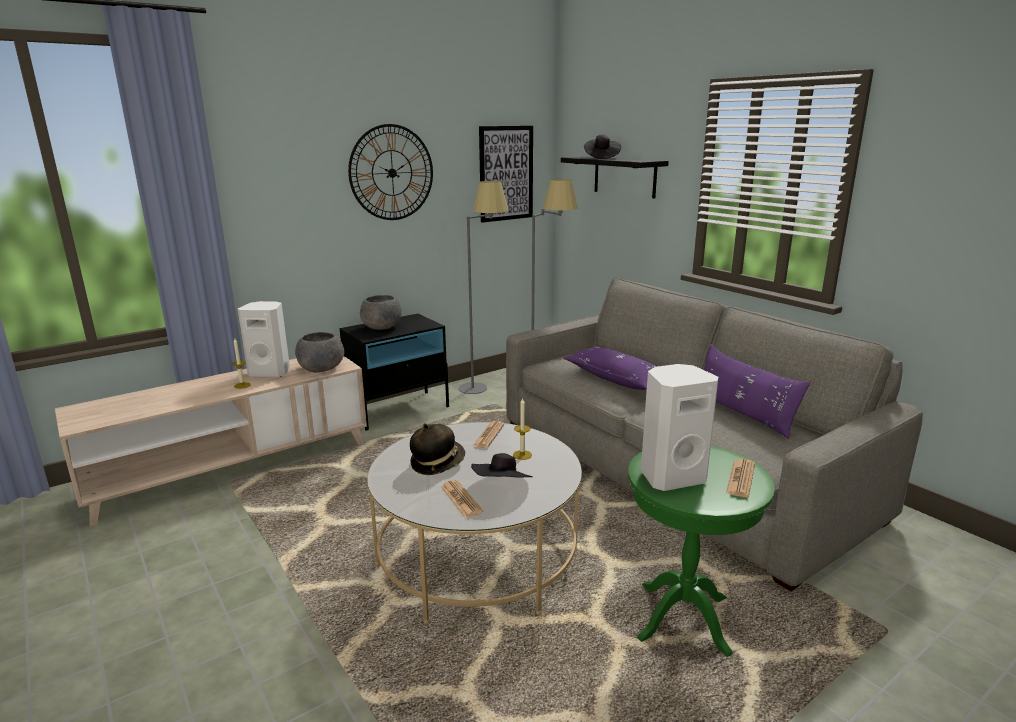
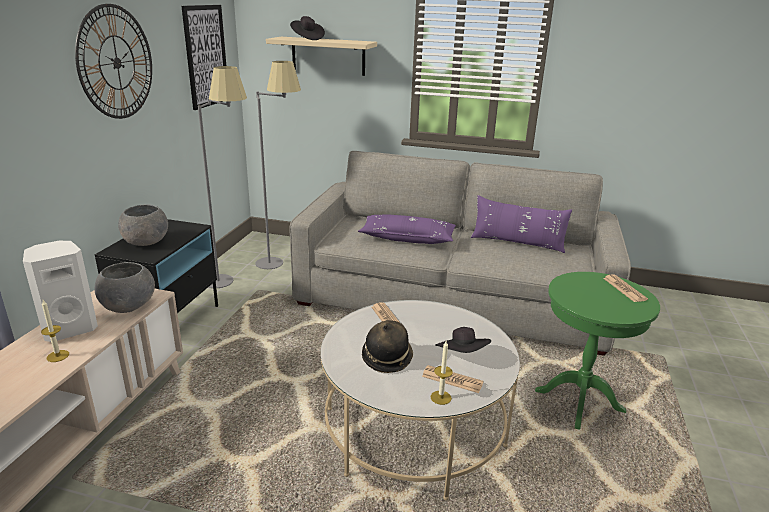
camera: 40 degrees left, 5 degrees up
candle [513,397,532,460] -> candle moved to [430,341,453,405]
black shelf [561,156,669,199] -> beige shelf [266,37,377,76]
white speaker [641,364,719,491] -> none

